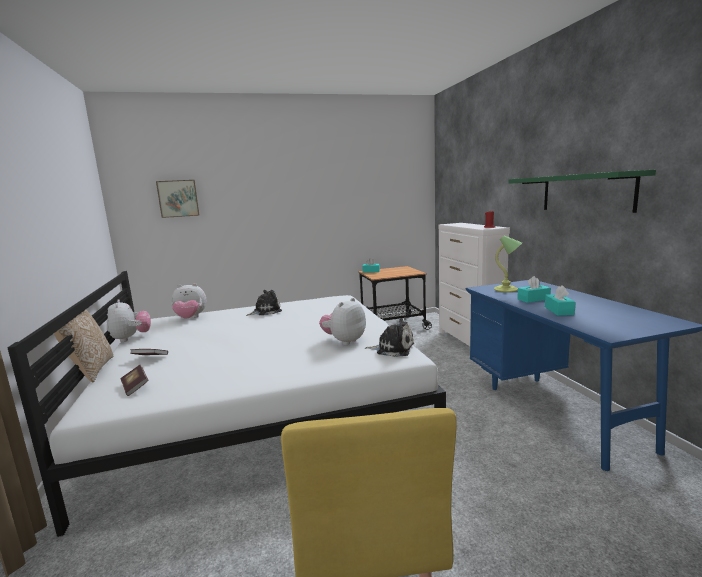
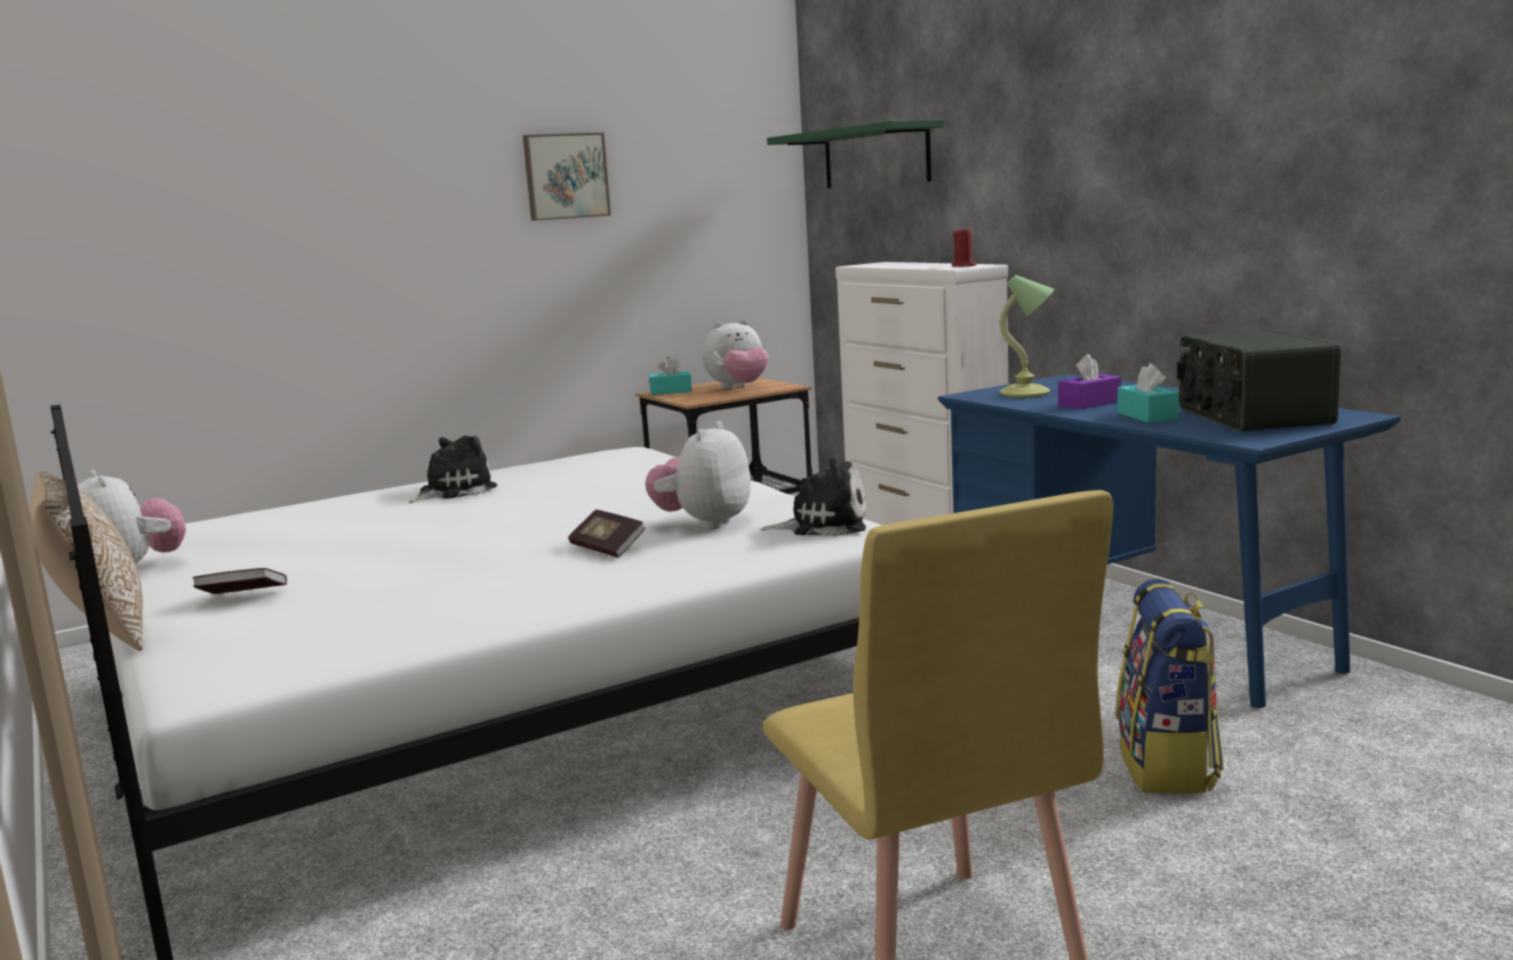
camera: 15 degrees left, 0 degrees up
book [121,365,149,396] -> book moved to [568,510,645,558]
picture [156,180,199,218] -> picture moved to [523,133,611,221]
plush toy [171,283,206,318] -> plush toy moved to [702,319,769,389]
green shelf [508,170,656,213] -> green shelf moved to [767,119,944,188]
turquoise tissue box [517,276,551,303] -> purple tissue box [1058,354,1121,410]
none -> backpack [1116,579,1224,793]
none -> radio [1177,329,1341,432]

